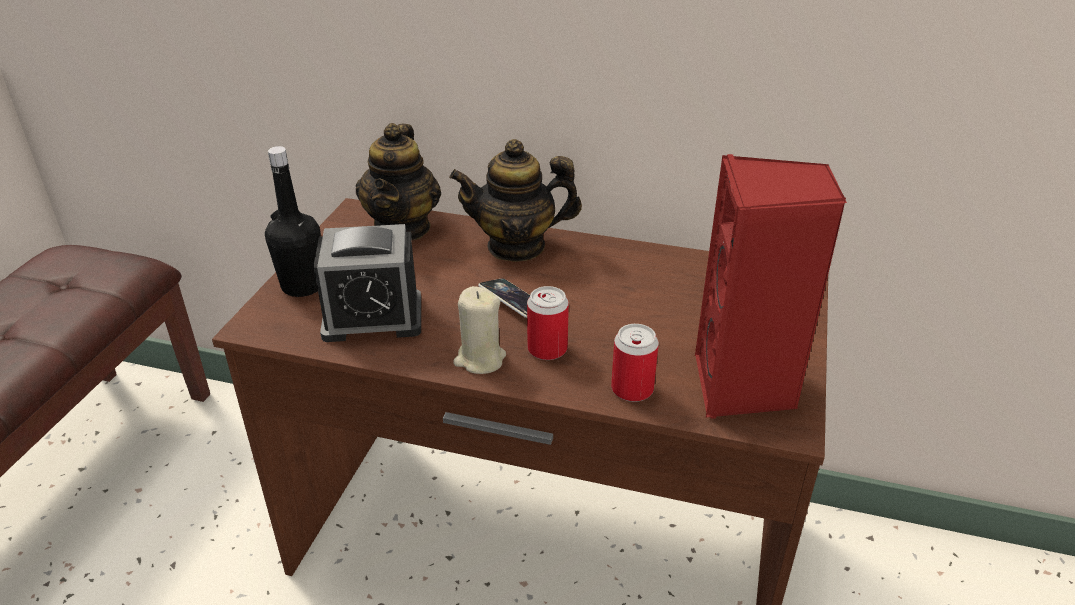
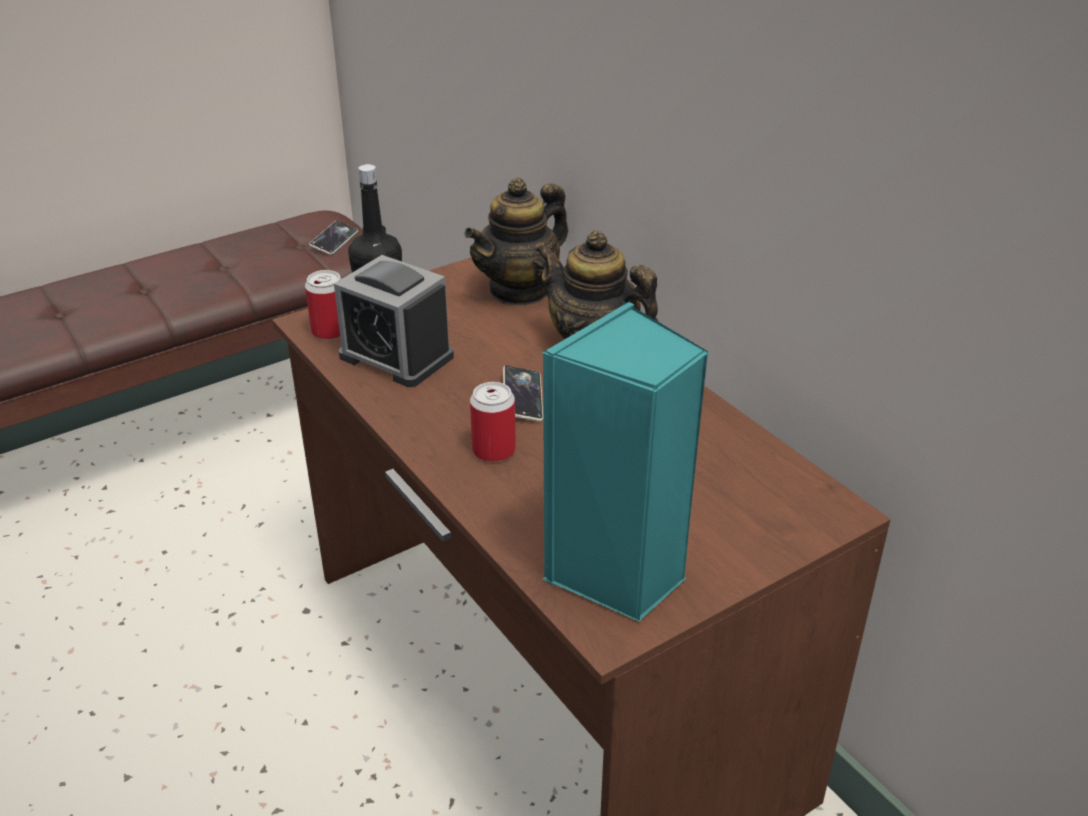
camera: 40 degrees right, 0 degrees up
beige candle [453,286,506,374] -> none
can [611,324,659,402] -> can moved to [305,270,341,340]
red speaker [695,154,847,419] -> turquoise speaker [542,301,709,622]
none -> phone [309,221,358,255]

